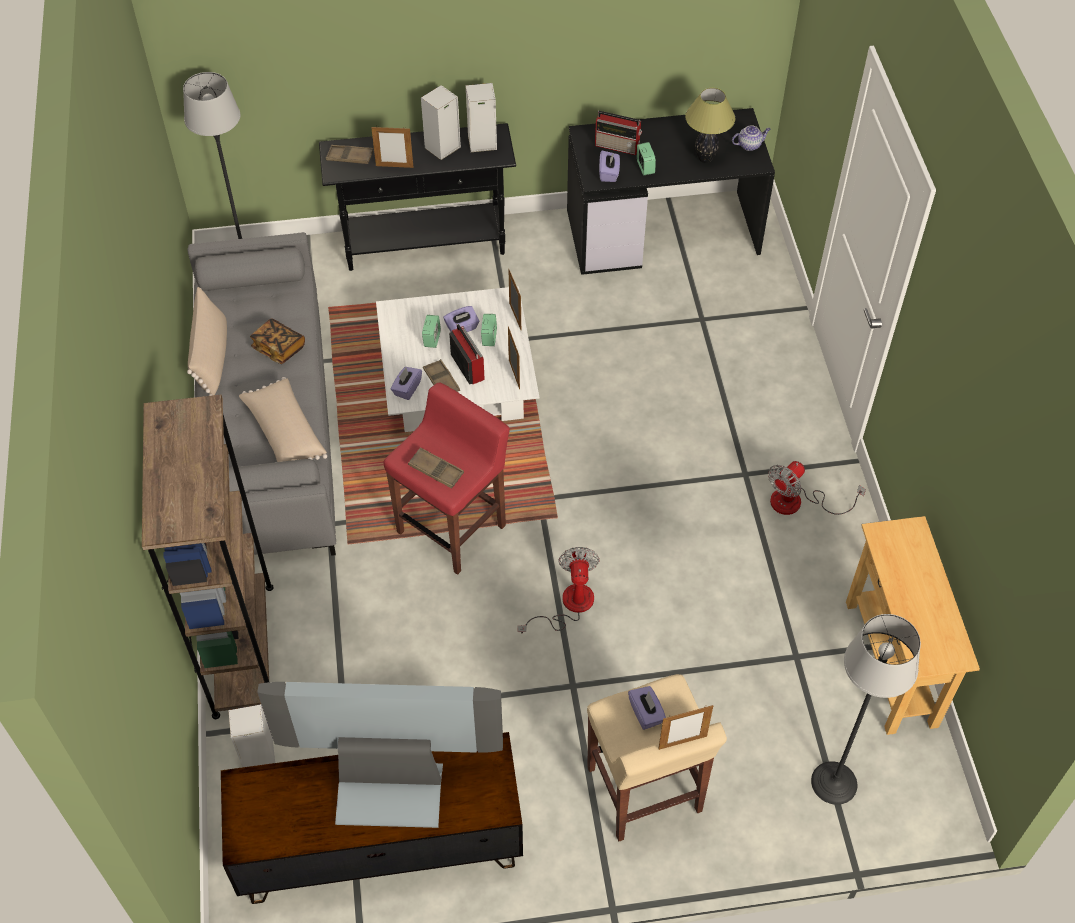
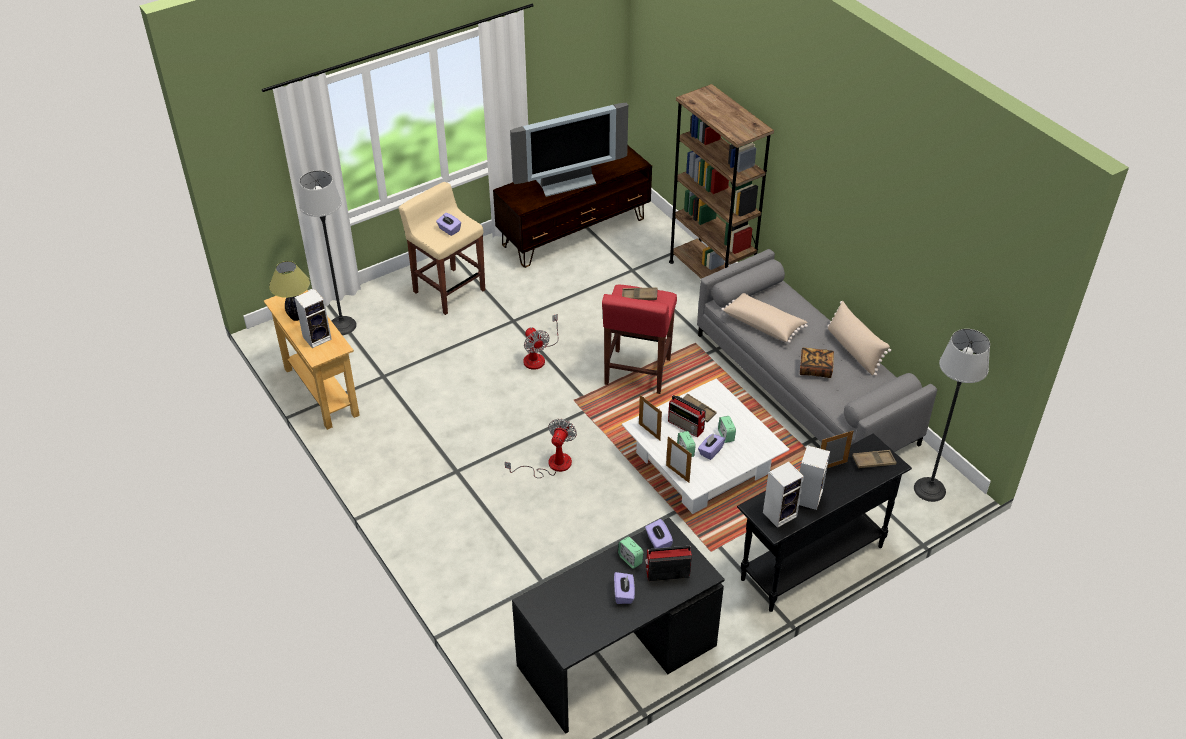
camera: 155 degrees right, 10 degrees down
speaker [228,704,275,767] -> speaker moved to [294,289,332,348]
purple tissue box [391,367,422,400] -> purple tissue box moved to [614,572,635,604]
picture frame [658,705,713,750] -> none
table lamp [685,88,735,163] -> table lamp moved to [269,261,310,321]
teapot [732,125,770,151] -> none
fan [768,461,866,515] -> fan moved to [505,419,577,478]

